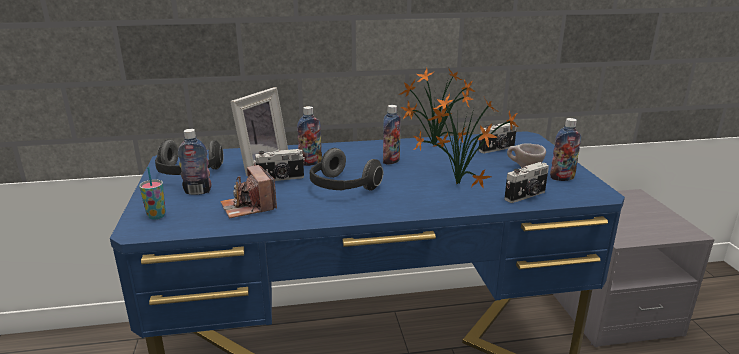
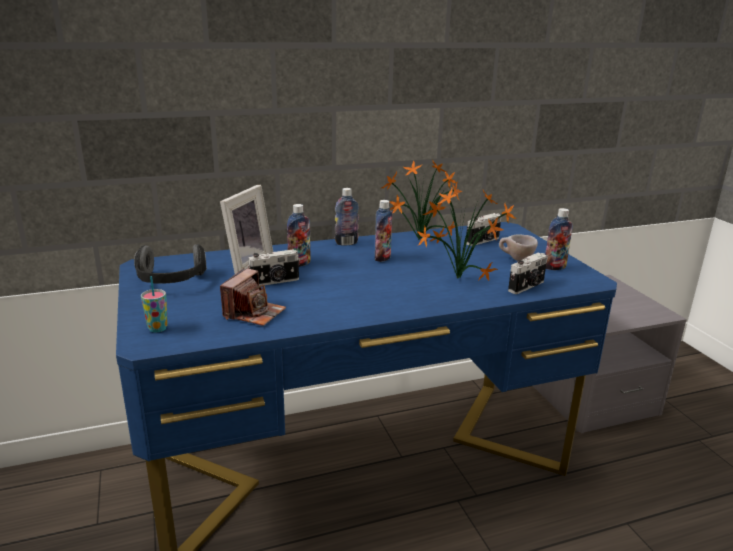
camera: 10 degrees left, 0 degrees up
bottle [178,129,212,195] -> bottle moved to [335,188,359,246]
camera [220,165,277,218] -> camera turned 120 degrees counterclockwise [220,268,286,326]
headphones [310,148,383,191] -> none

